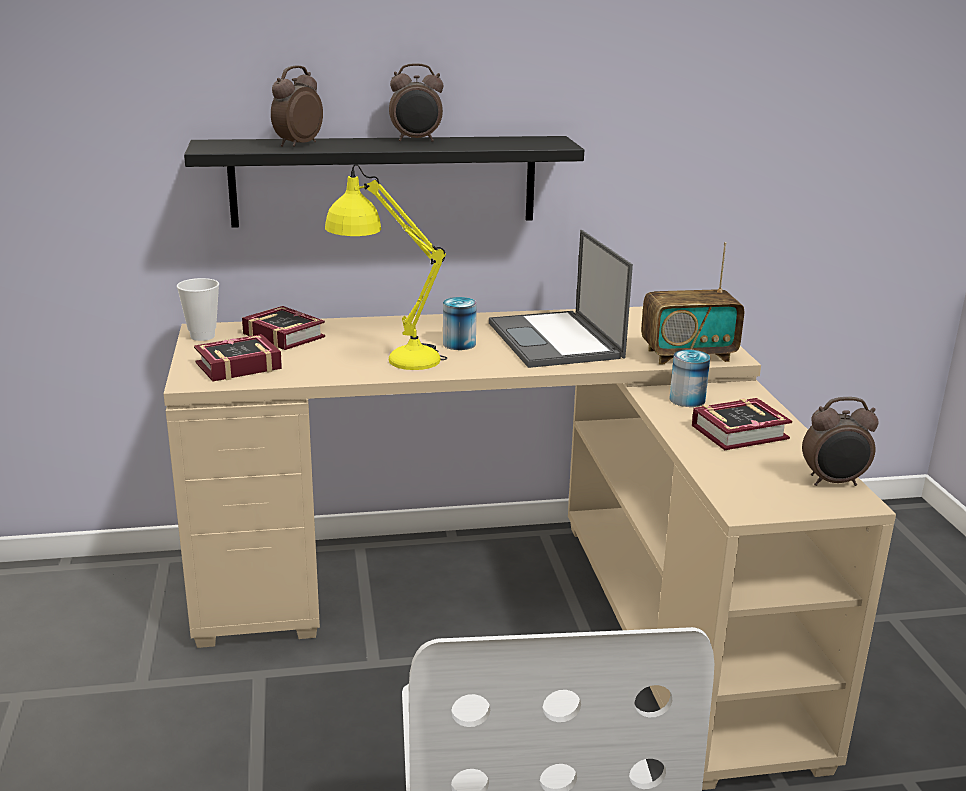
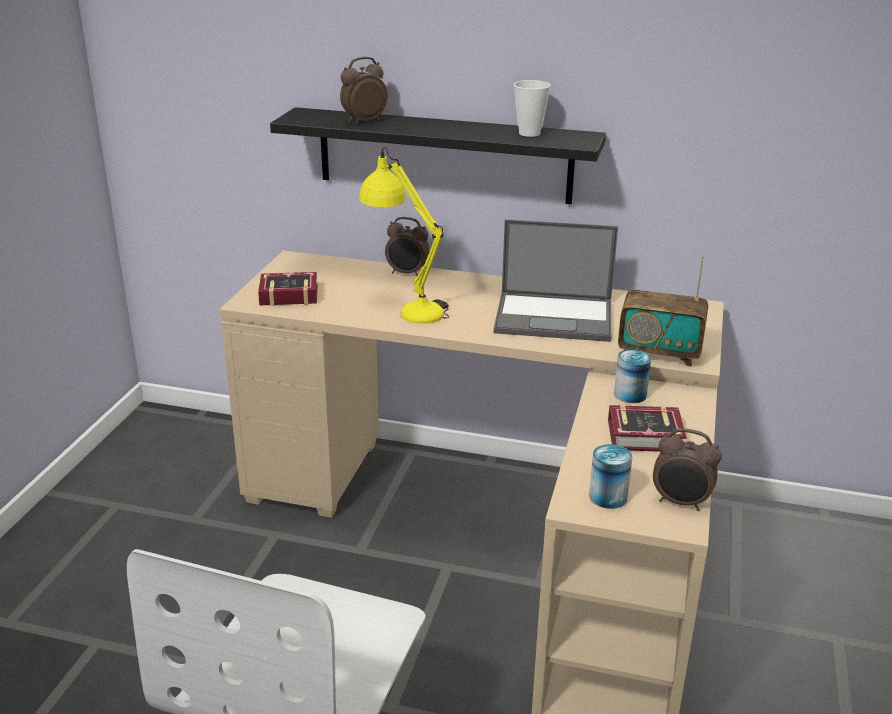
camera: 25 degrees right, 5 degrees up
cup [177,278,219,341] -> cup moved to [514,80,551,137]
book [242,306,325,350] -> none
alarm clock [389,63,444,142] -> alarm clock moved to [385,217,429,276]
can [443,297,477,350] -> can moved to [589,444,632,509]
laptop [489,230,633,368] -> laptop turned 90 degrees counterclockwise [494,220,618,342]

